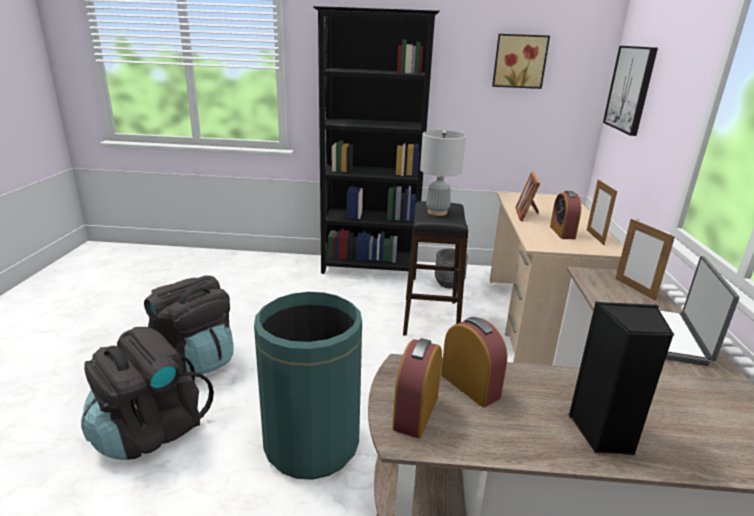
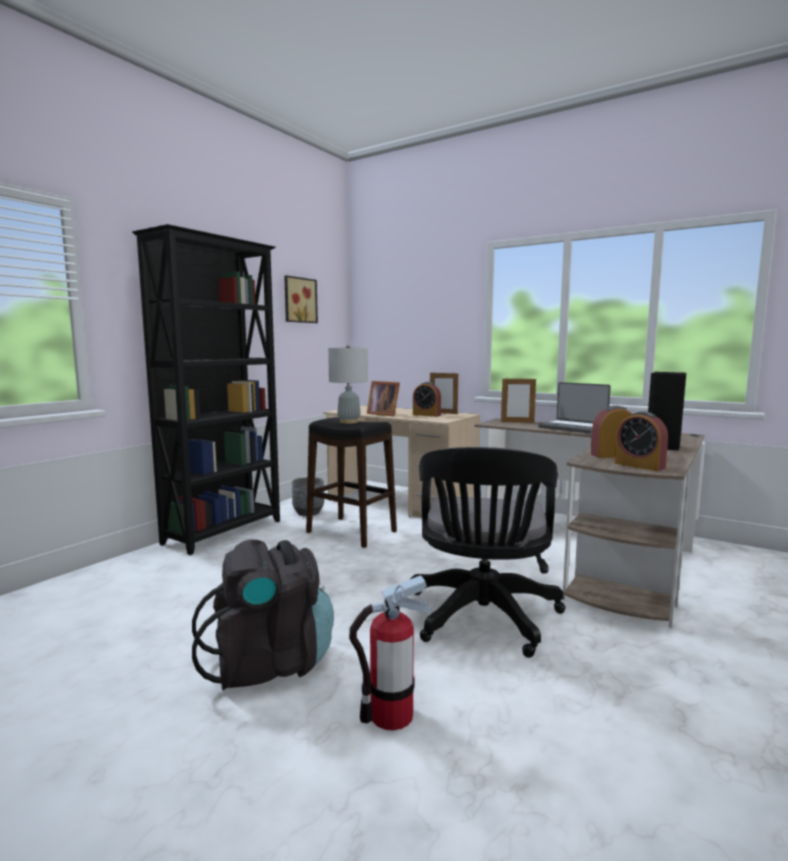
camera: 60 degrees left, 15 degrees down
black backpack [81,327,214,460] -> fire extinguisher [349,575,431,730]
green trash can [254,292,362,480] -> black office chair [411,447,565,658]
picture [603,46,658,136] -> none

